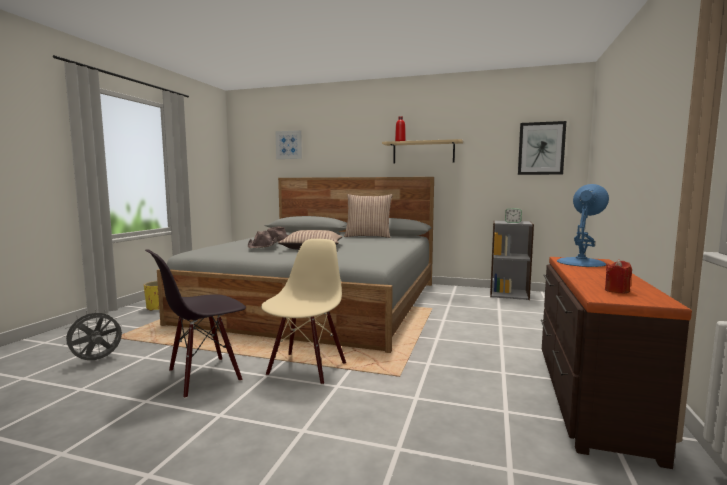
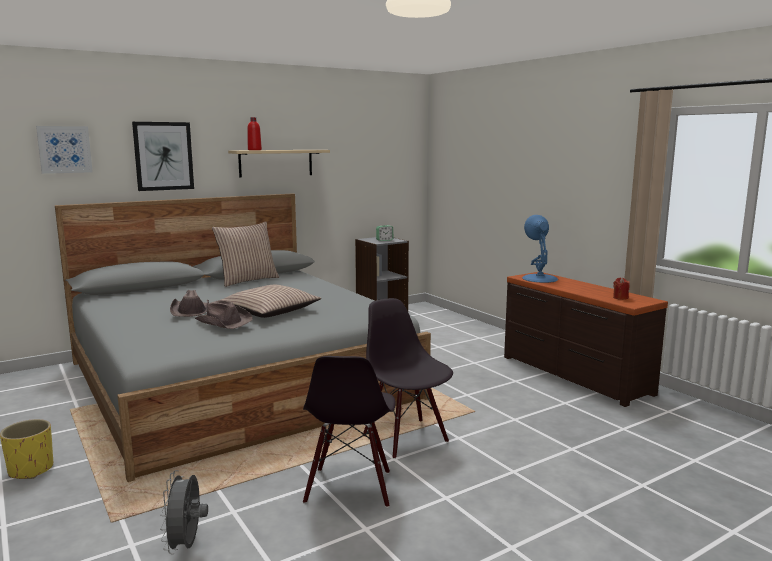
camera: 50 degrees left, 5 degrees up
beige chair [261,239,346,385] -> black chair [363,298,453,459]
picture [518,121,566,175] -> picture moved to [132,122,194,191]

